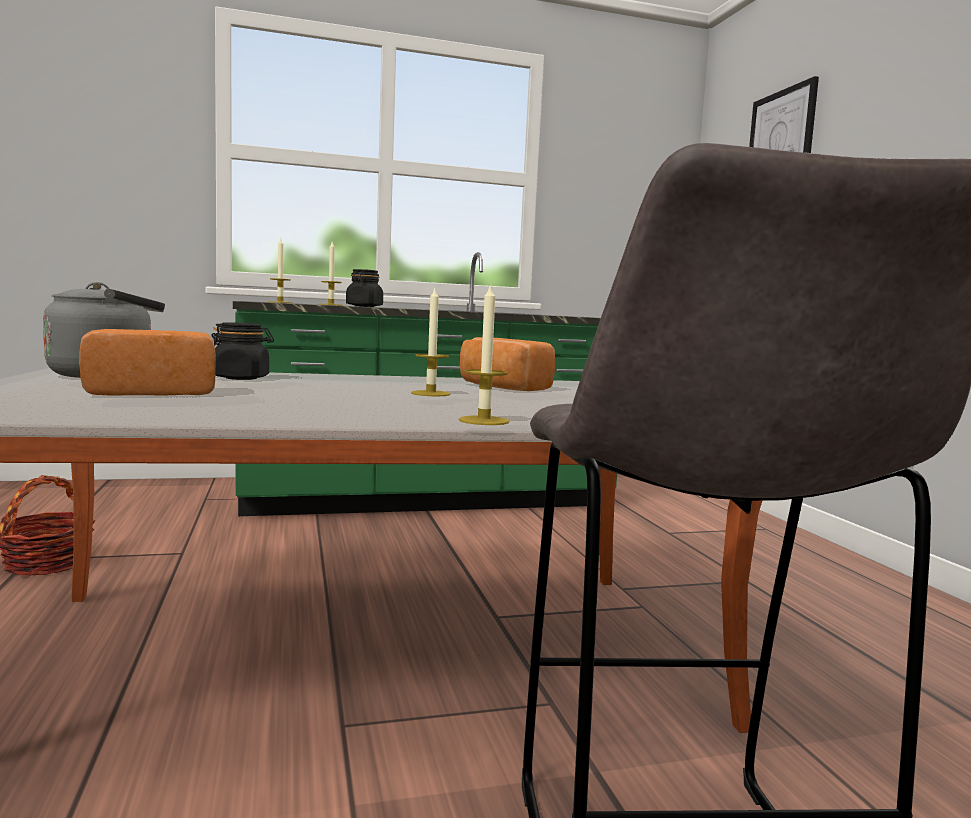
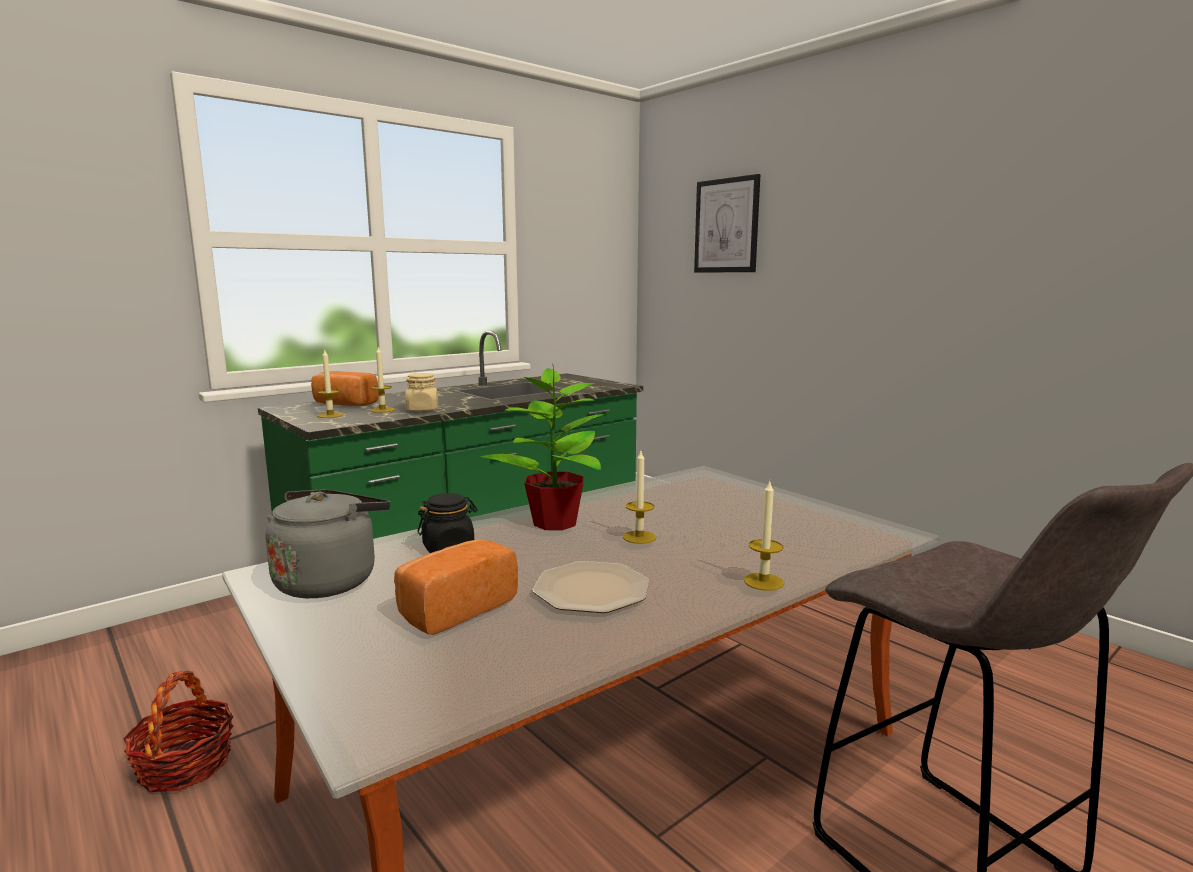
camera: 25 degrees left, 5 degrees up
black jar [346,269,383,307] -> beige jar [405,373,438,412]
bread [460,337,555,391] -> bread moved to [311,371,379,406]
none -> potted plant [481,364,605,530]
none -> plate [532,561,649,613]

